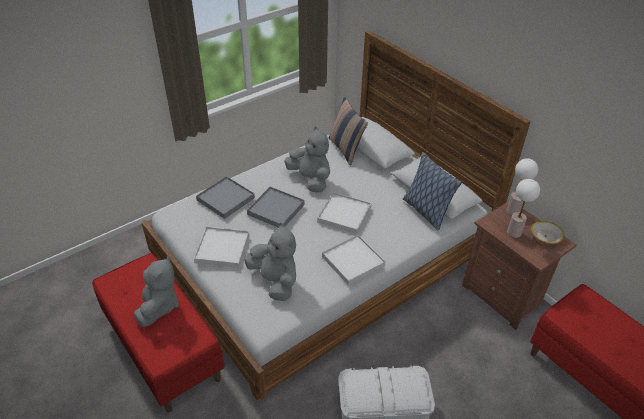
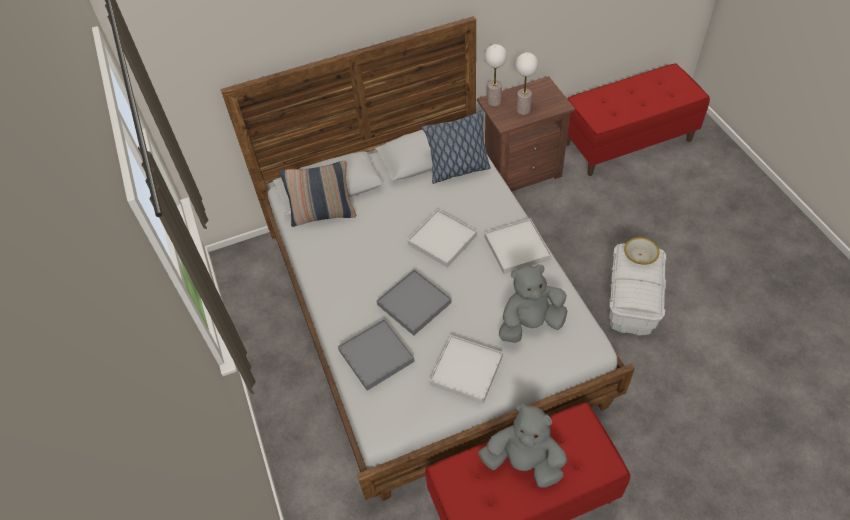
camera: 70 degrees left, 10 degrees up
grey plush toy [284,127,330,192] -> none
bowl [531,221,564,244] -> bowl moved to [624,237,659,265]

